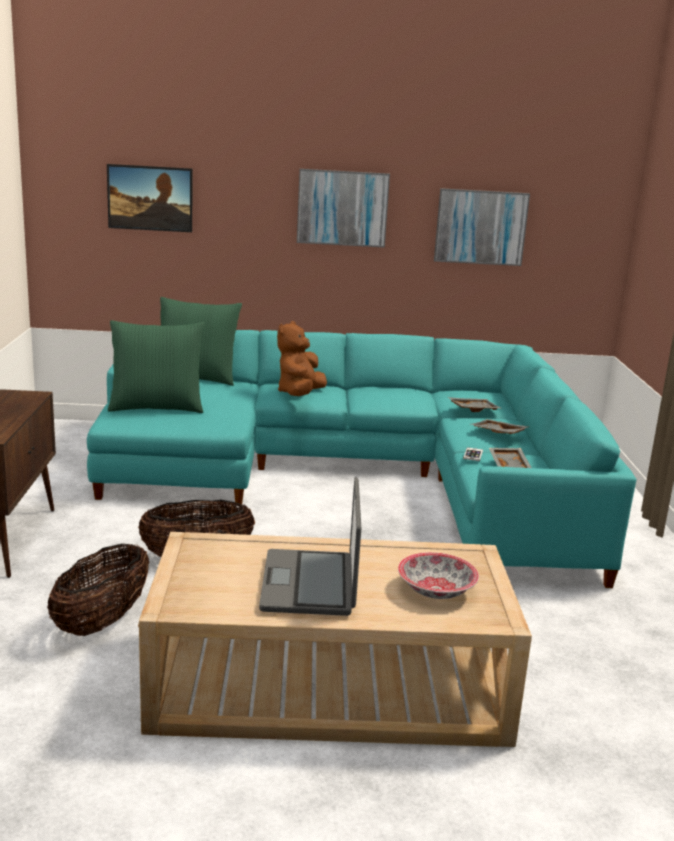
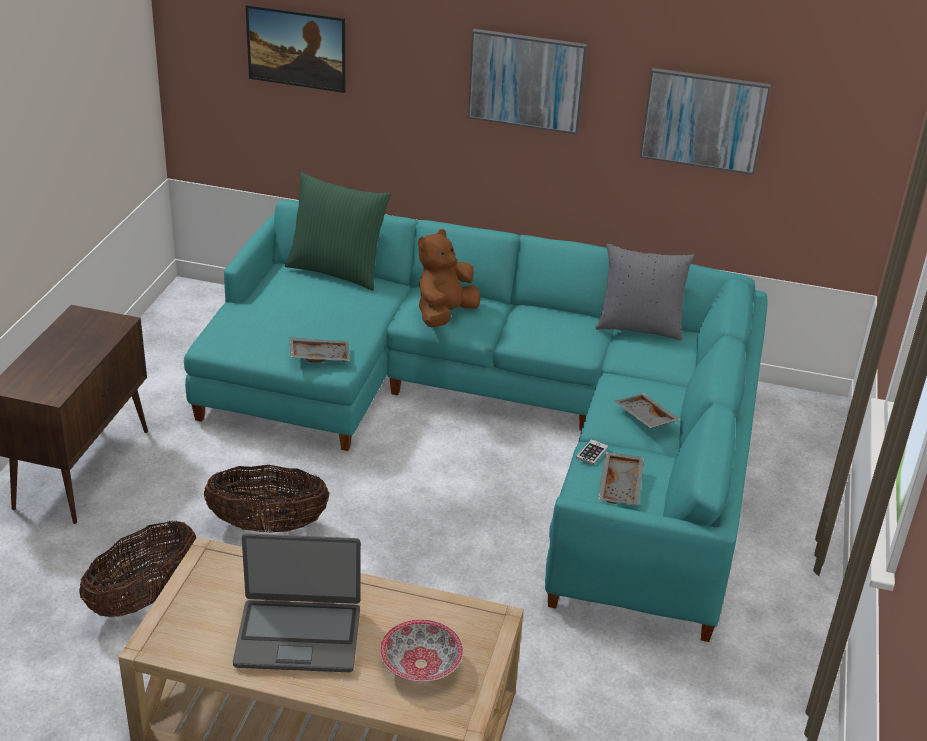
camera: 15 degrees right, 15 degrees up
green pillow [108,320,204,413] -> none
laptop [259,477,361,616] -> laptop turned 105 degrees counterclockwise [233,533,361,672]
grey tray [448,397,500,412] -> grey tray moved to [289,337,351,363]
none -> grey pillow [595,244,694,341]

